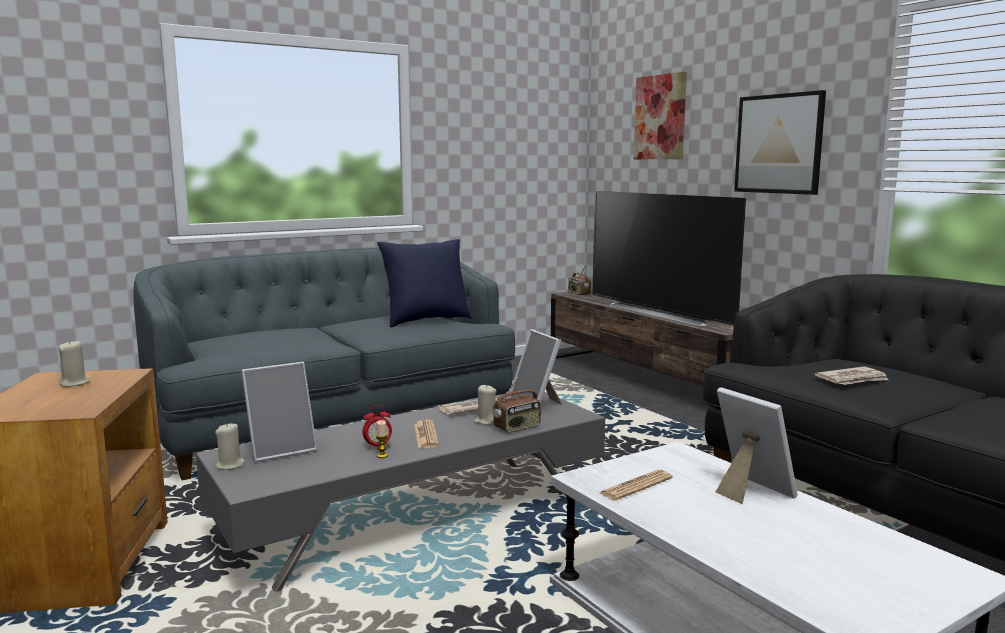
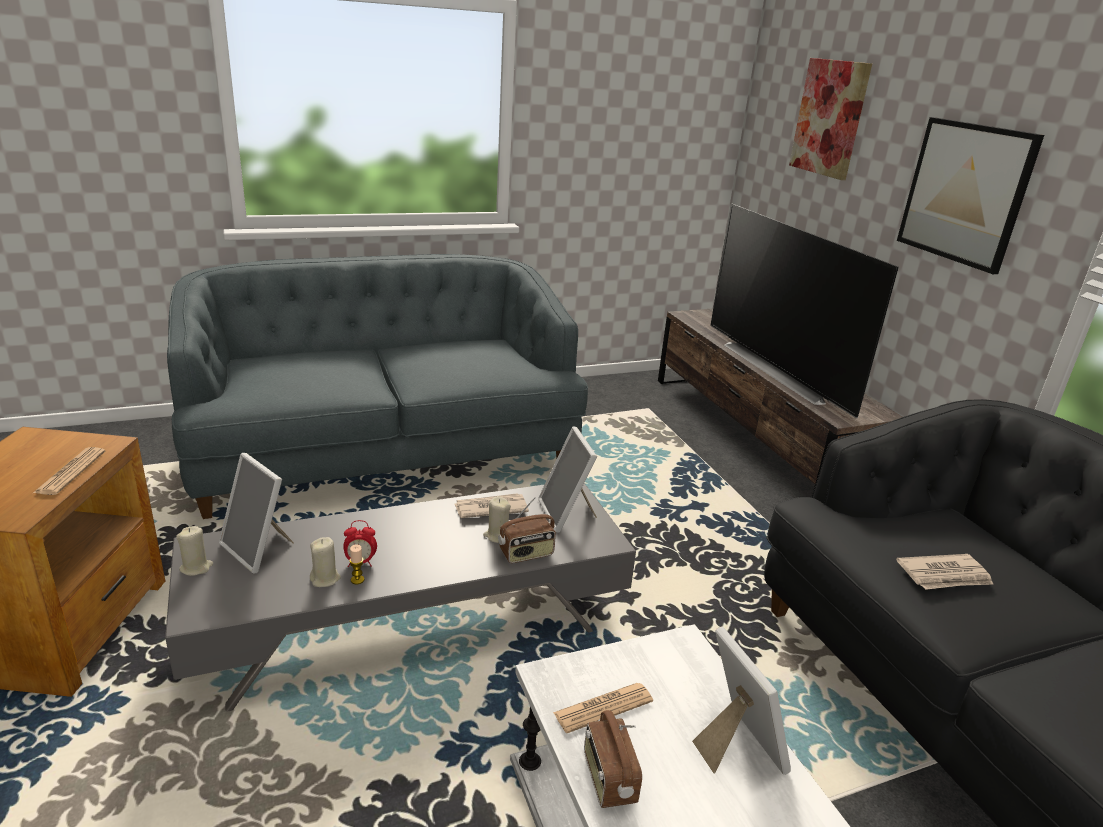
camera: 10 degrees right, 15 degrees up
beige candle [58,340,90,387] -> beige candle moved to [310,537,341,587]
picture frame [241,362,317,463] -> picture frame turned 60 degrees clockwise [219,453,294,573]
blue pillow [377,239,472,327] -> none
newspaper [414,420,439,448] -> newspaper moved to [33,447,105,495]
radio [568,265,591,296] -> radio moved to [584,710,642,808]

